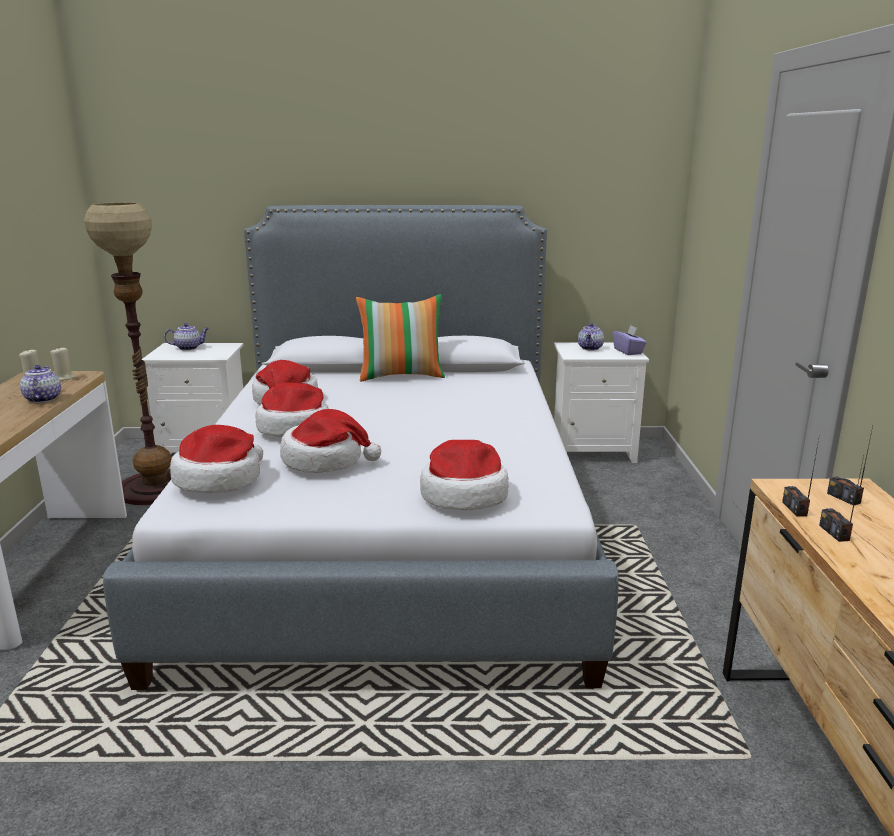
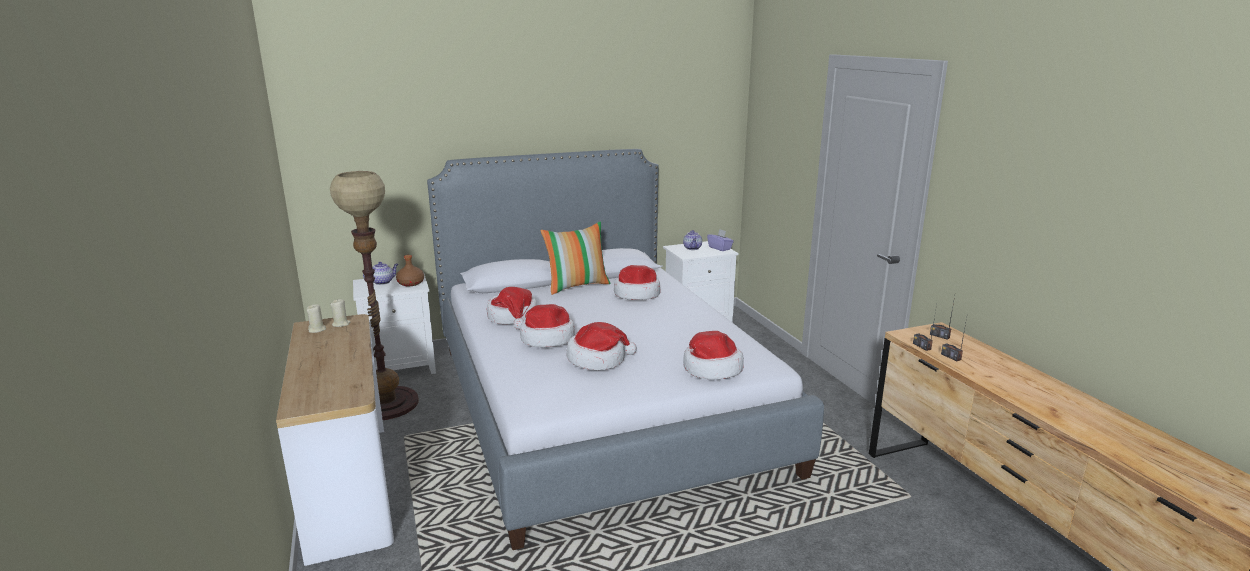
camera: 20 degrees left, 0 degrees up
teapot [20,365,61,403] -> none
hat [170,425,263,493] -> hat moved to [614,265,660,300]
none -> brown bottle [396,255,424,286]

